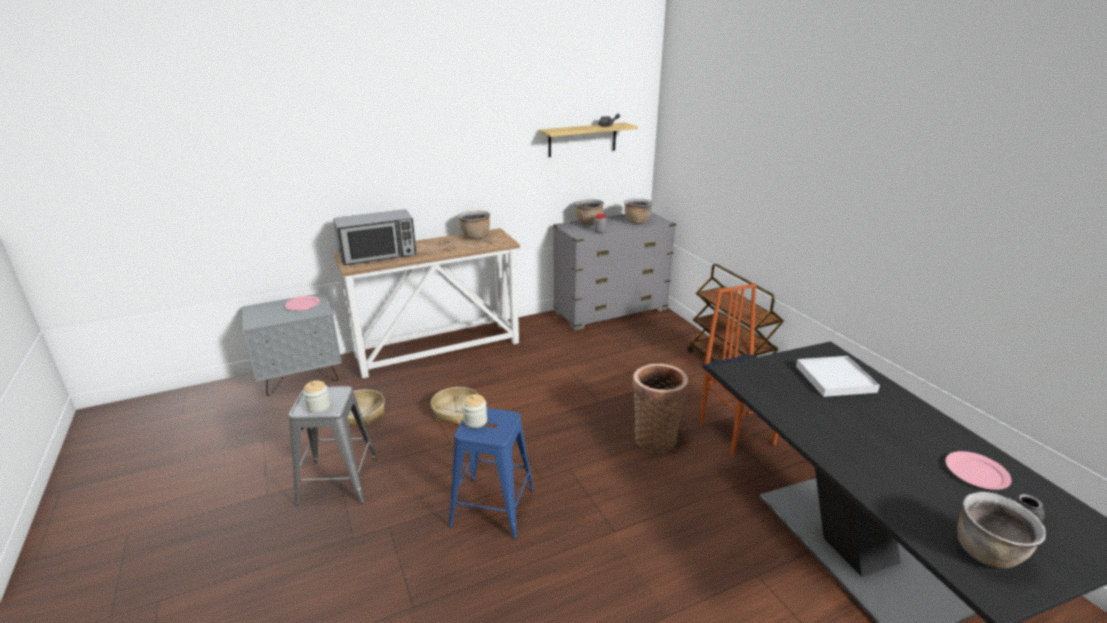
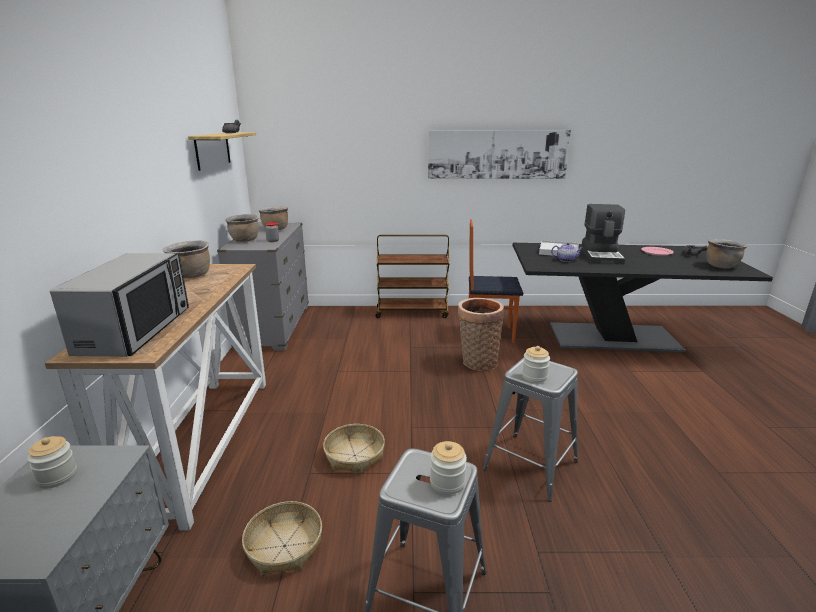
camera: 65 degrees left, 5 degrees down
pink plate [285,296,320,311] -> jar [27,436,77,489]
blue stool [448,408,534,539] -> grey stool [483,357,578,502]
none -> picture [428,130,571,179]
none -> teapot [551,242,583,262]
none -> coffee machine [581,204,625,264]

